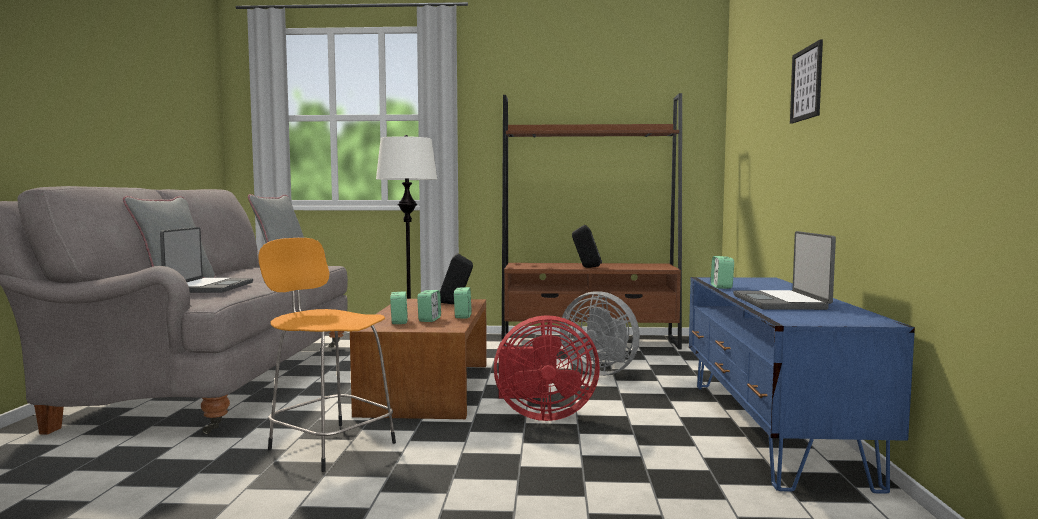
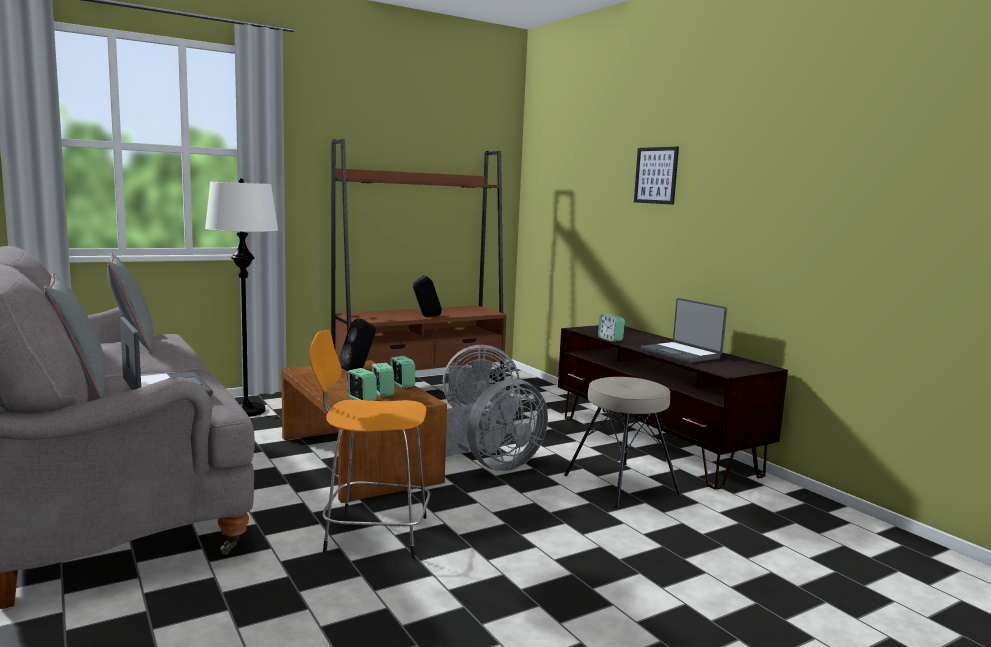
camera: 35 degrees left, 5 degrees up
red fan [494,315,600,421] -> grey fan [445,379,548,471]
blue tv stand [689,277,915,494] -> brown tv stand [558,325,788,490]
none -> beige stool [564,377,681,509]

